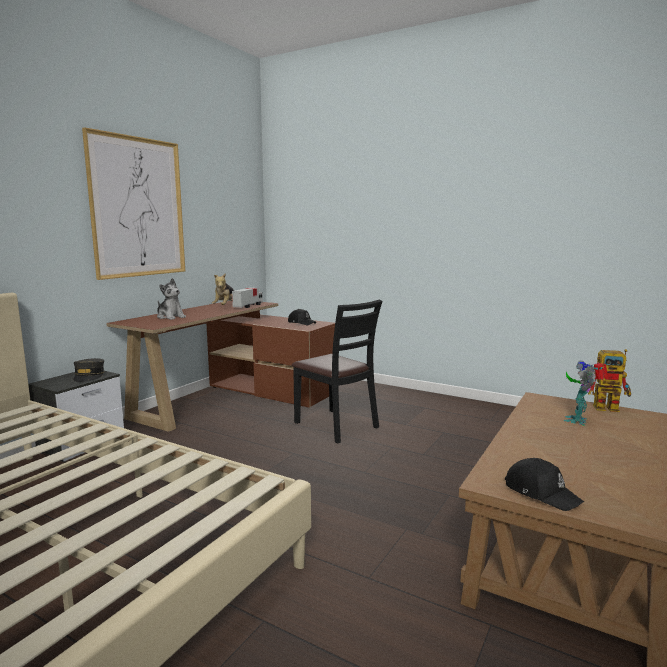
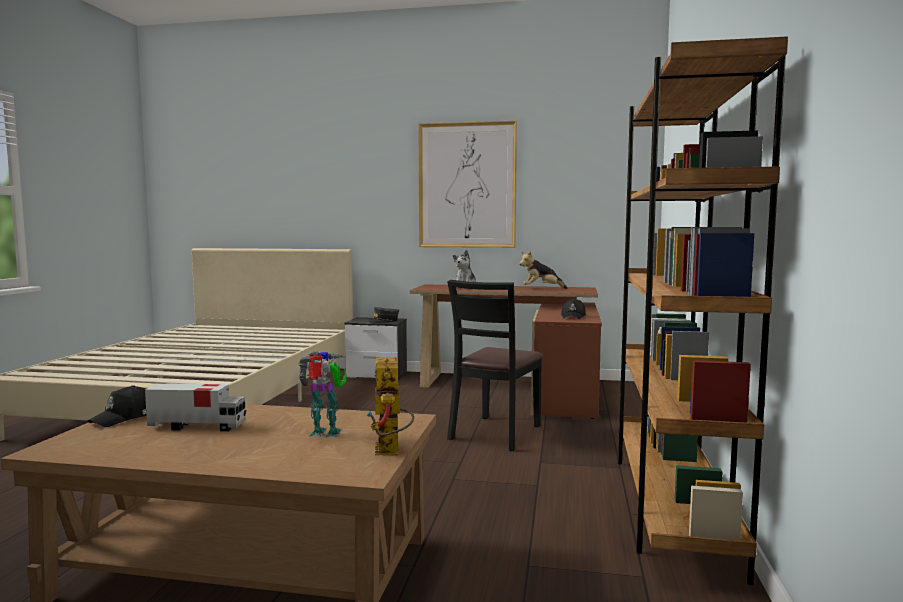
camera: 70 degrees right, 5 degrees down
toy truck [232,288,263,308] -> toy truck moved to [145,383,247,432]
none -> brown bookcase [618,36,788,585]

